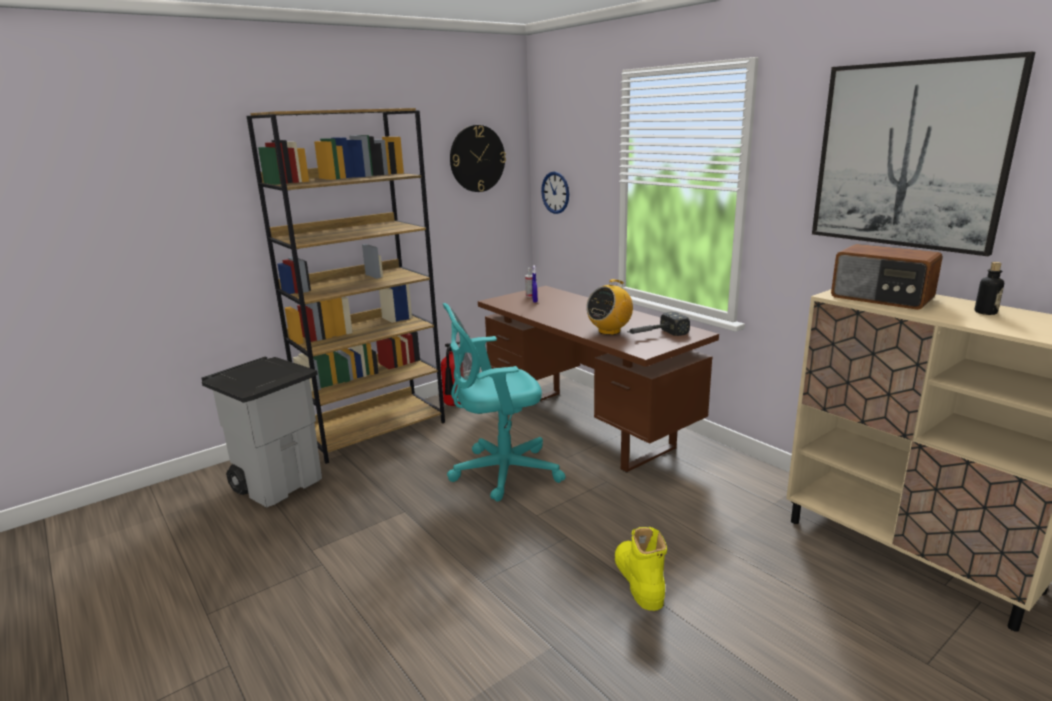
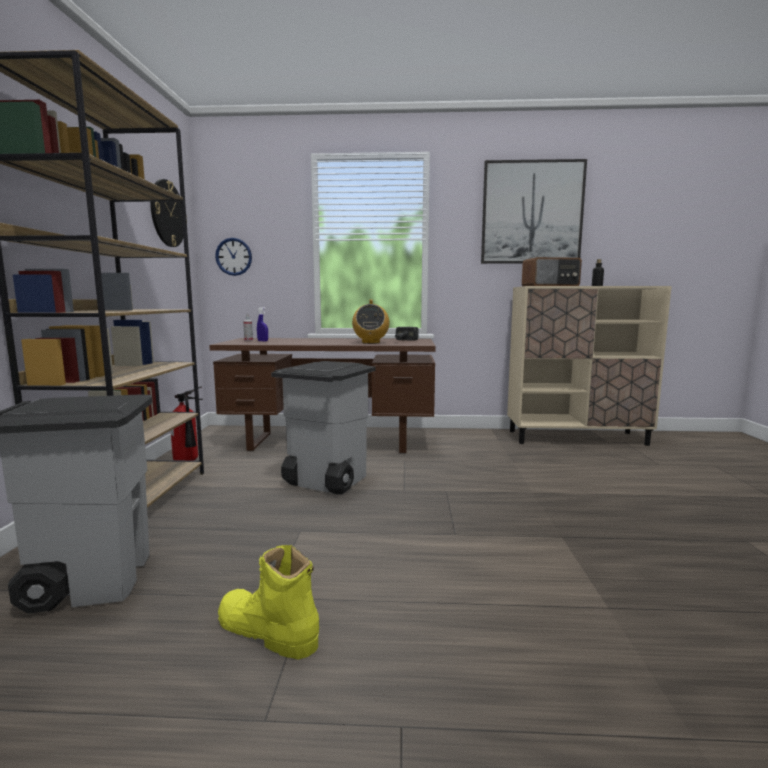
camera: 50 degrees left, 10 degrees down
turquoise office chair [443,303,565,502] -> grey trash can [271,361,376,494]
yellow boot [615,527,667,611] -> yellow boot moved to [218,545,319,660]

